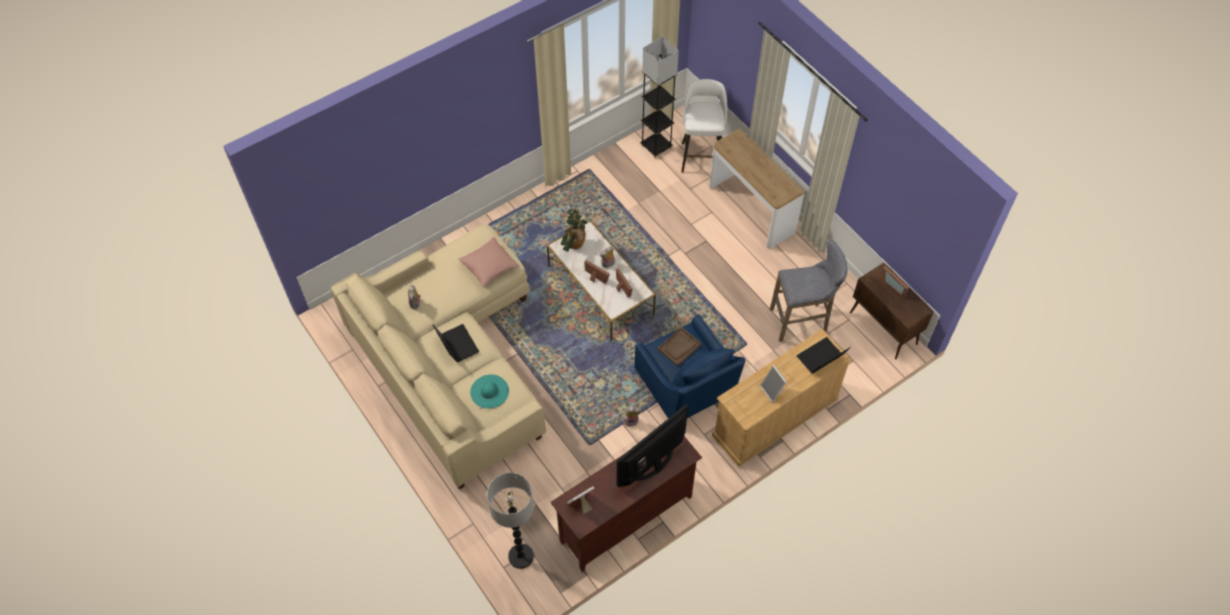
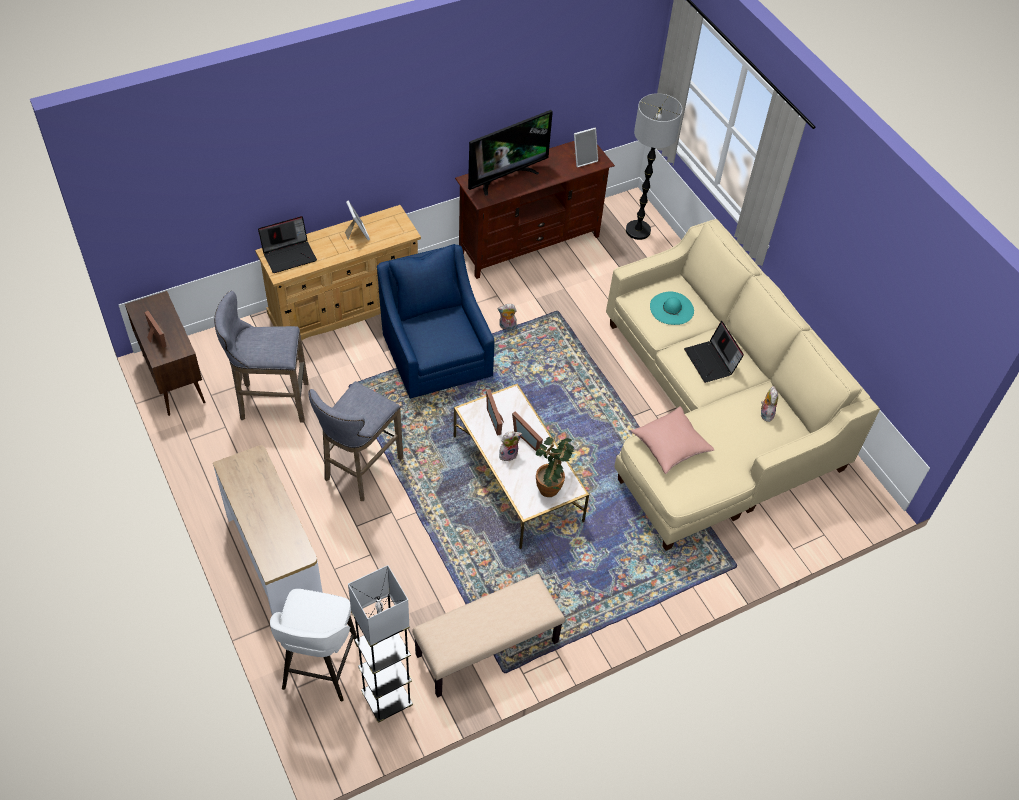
camera: 175 degrees left, 5 degrees down
brown tray [657,327,702,367] -> none
none -> grey stool [308,381,403,501]
none -> beige bench [412,574,565,697]

